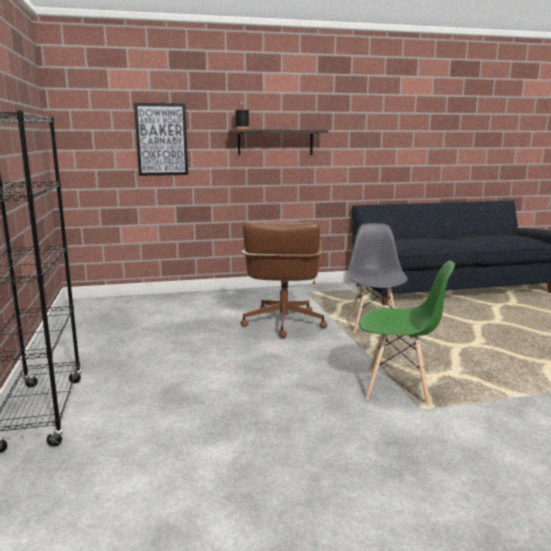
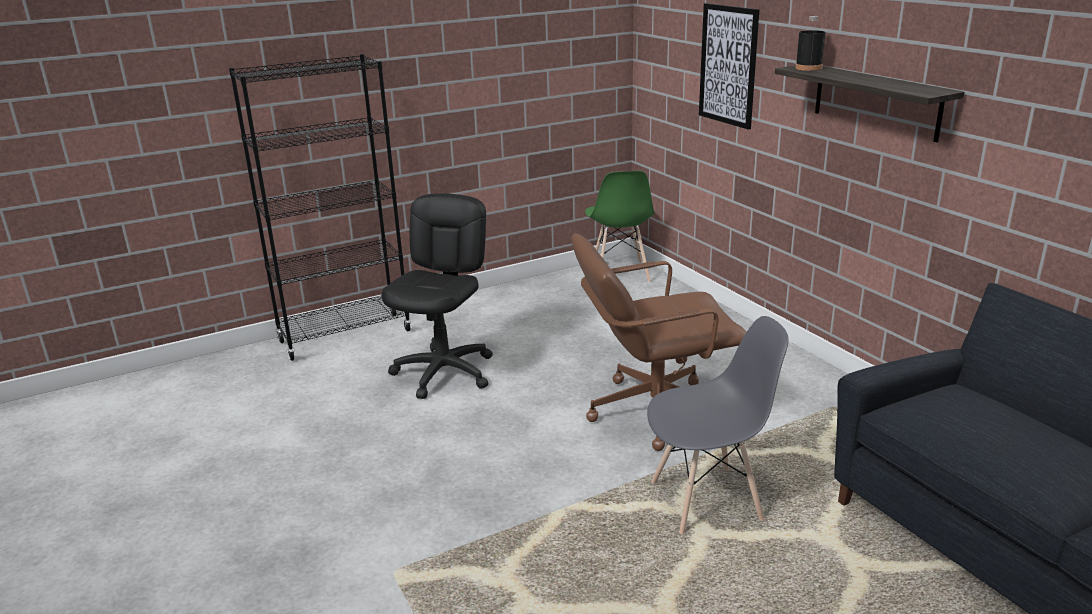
camera: 75 degrees right, 10 degrees up
green chair [359,261,455,405] -> green chair moved to [585,171,655,283]
none -> black office chair [382,194,493,399]

